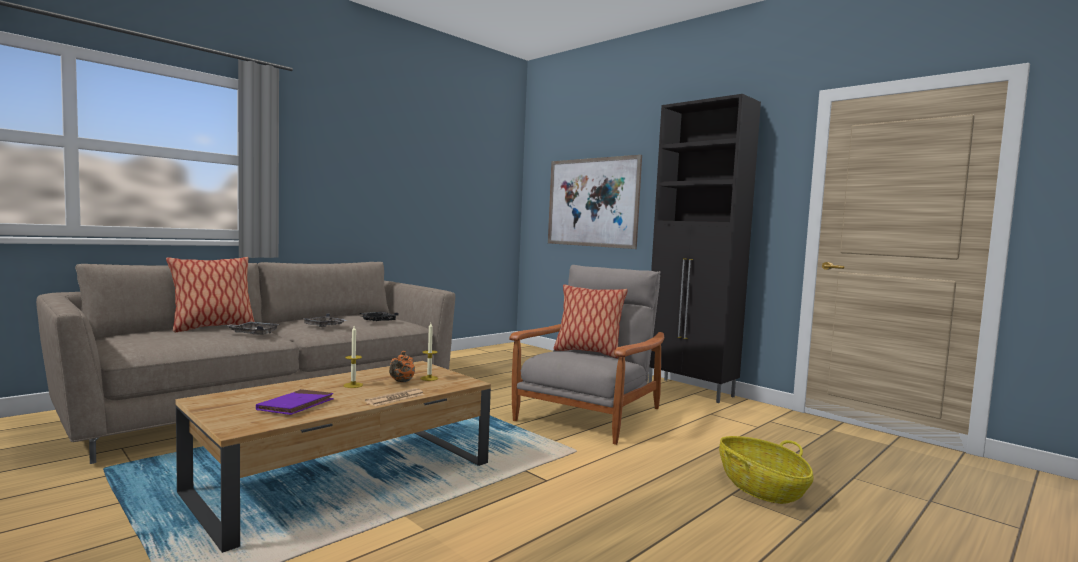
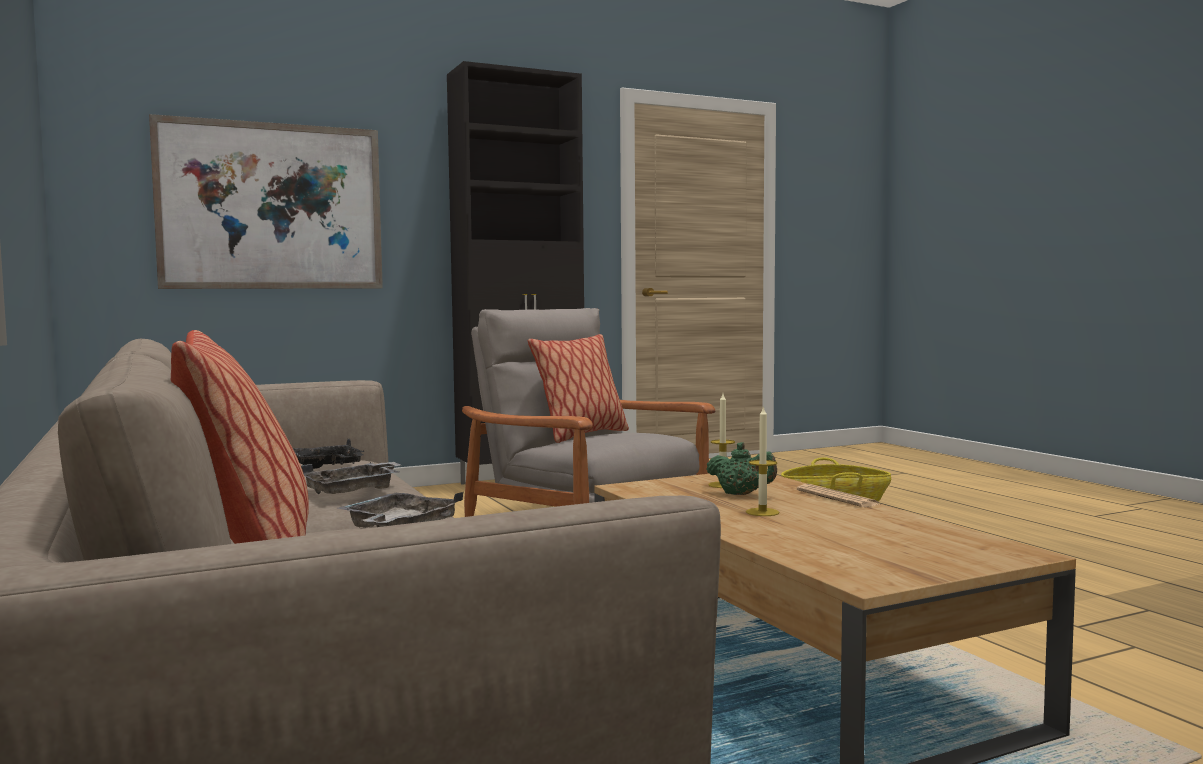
camera: 70 degrees left, 0 degrees up
purple book [256,389,334,415] -> none
orange teapot [389,351,415,382] -> green teapot [706,442,777,495]

